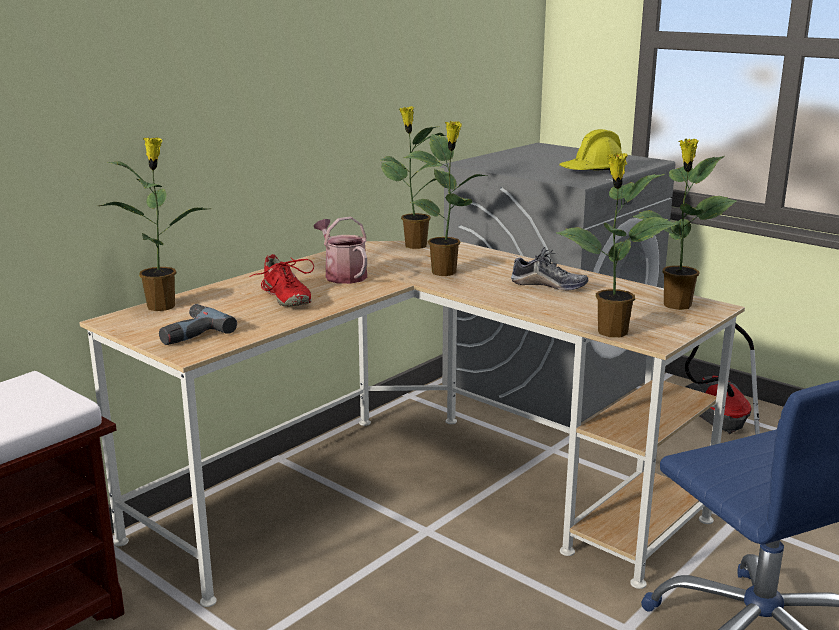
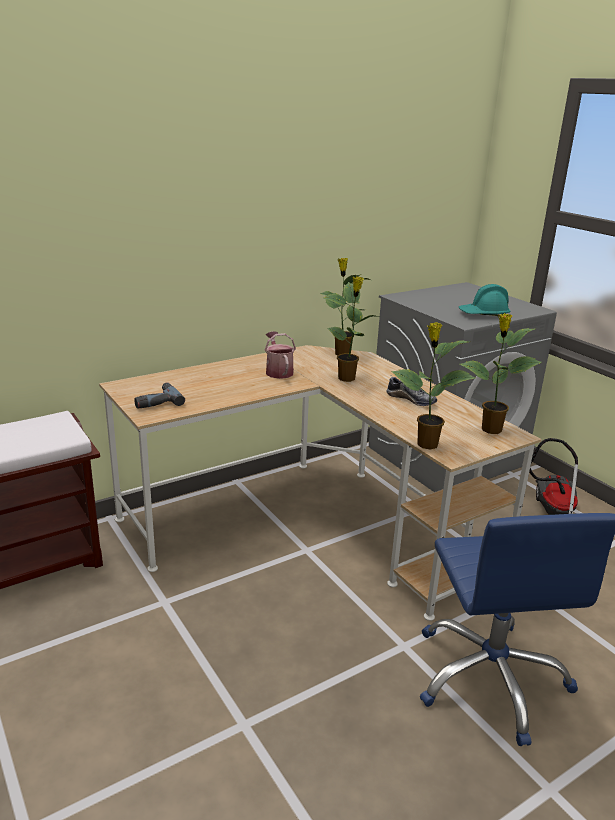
camera: 15 degrees right, 5 degrees up
potted plant [99,137,206,311] -> none
red shoe [250,254,314,307] -> none
yellow hard hat [559,129,627,170] -> turquoise hard hat [459,284,510,317]

